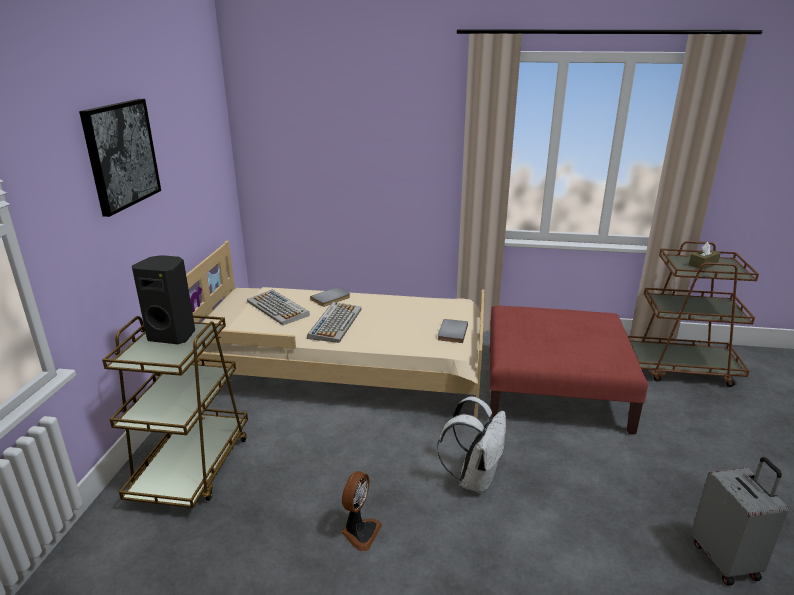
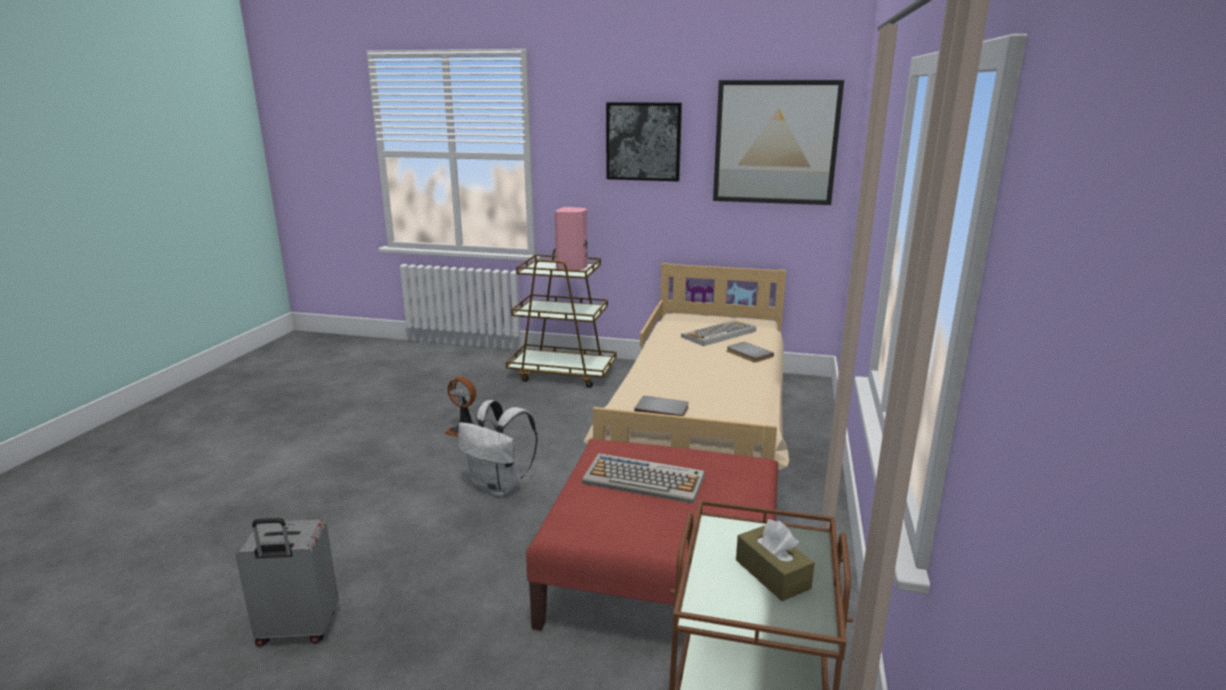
camera: 95 degrees right, 5 degrees down
black speaker [132,255,195,344] -> pink speaker [554,207,588,270]
keyboard [307,302,361,343] -> keyboard moved to [582,453,705,504]
none -> picture [713,80,844,205]

